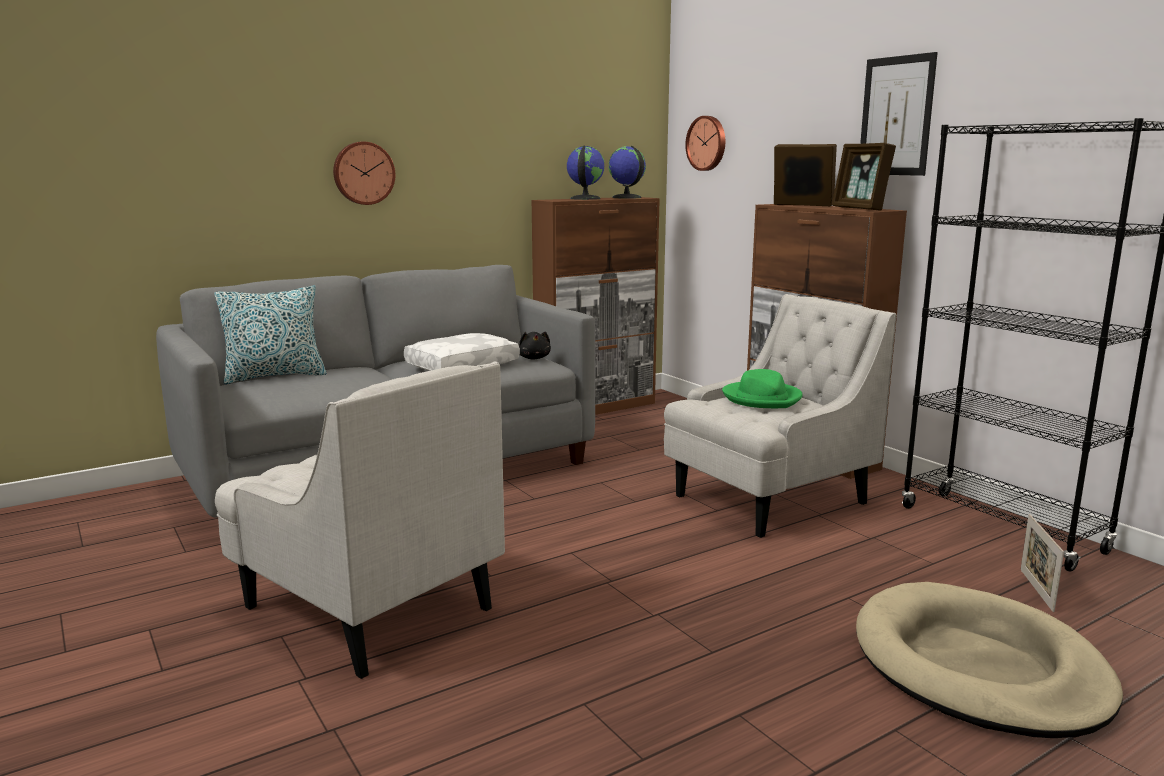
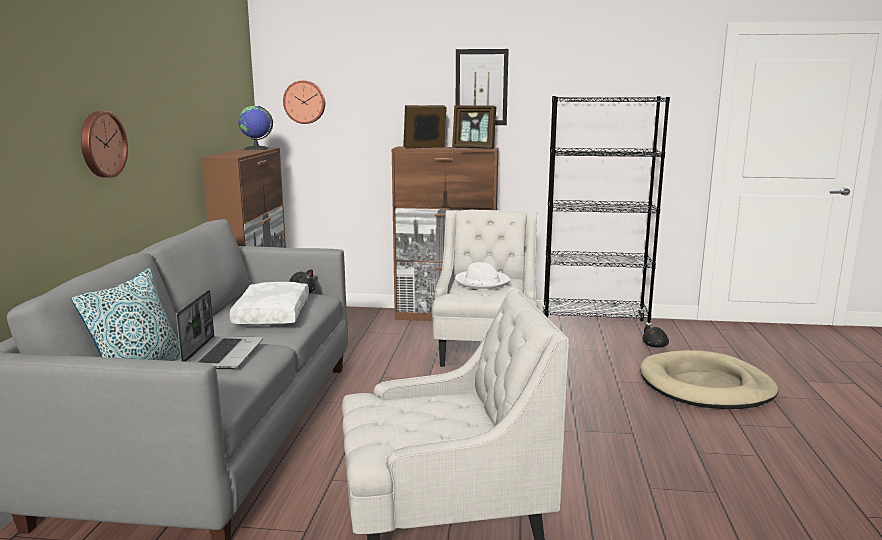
camera: 50 degrees left, 0 degrees up
globe [567,146,605,200] -> none
green hat [722,369,803,408] -> white hat [455,262,511,289]
picture frame [1021,514,1064,612] -> black plush toy [642,325,669,347]
none -> laptop [176,290,263,369]

